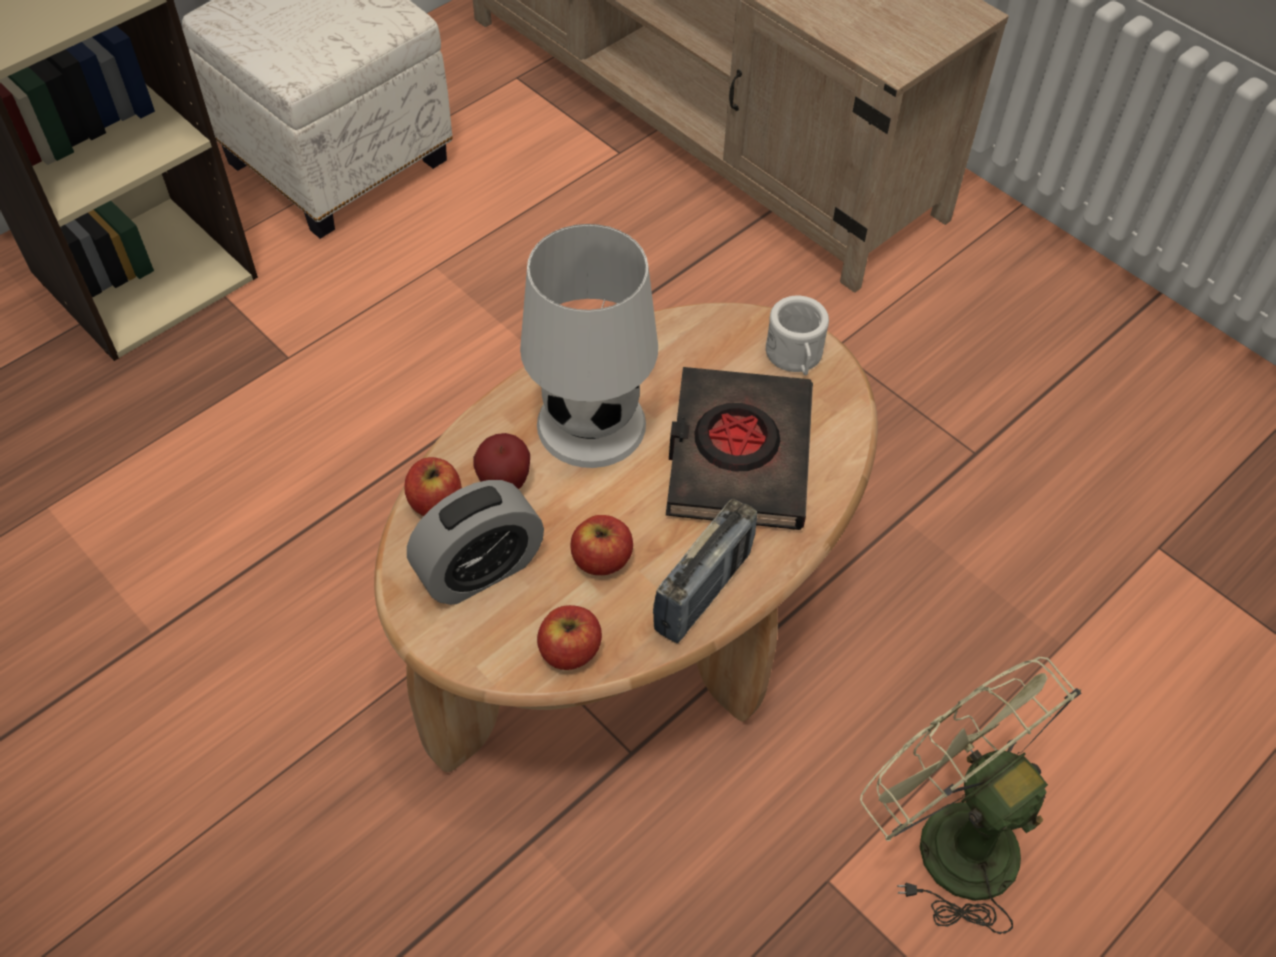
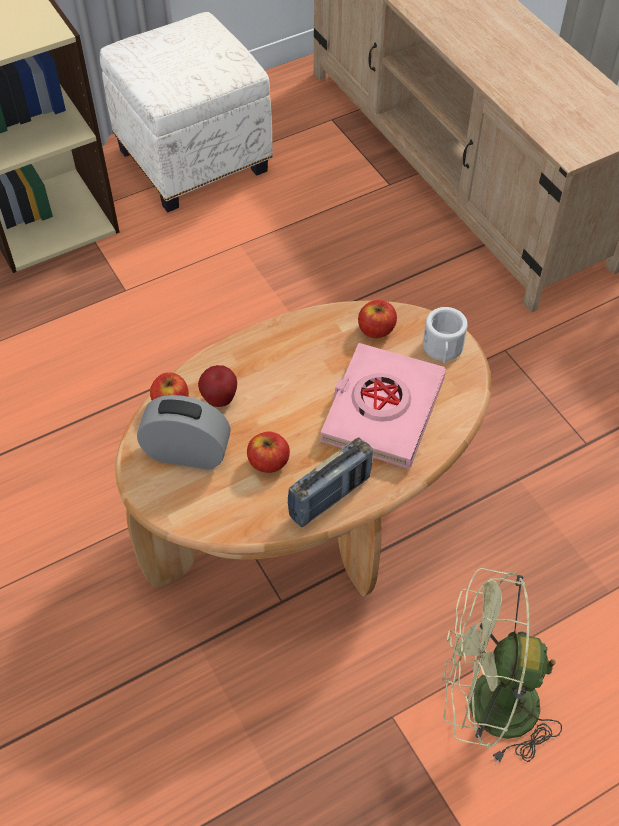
camera: 15 degrees right, 0 degrees up
alarm clock [407,480,544,605] -> alarm clock turned 150 degrees counterclockwise [137,395,231,470]
white table lamp [520,224,658,468] -> none
apple [537,605,602,670] -> apple moved to [358,300,397,338]
black book [666,367,813,530] -> pink book [320,343,446,469]
green fan [860,657,1082,934] -> green fan turned 60 degrees counterclockwise [442,568,562,765]

